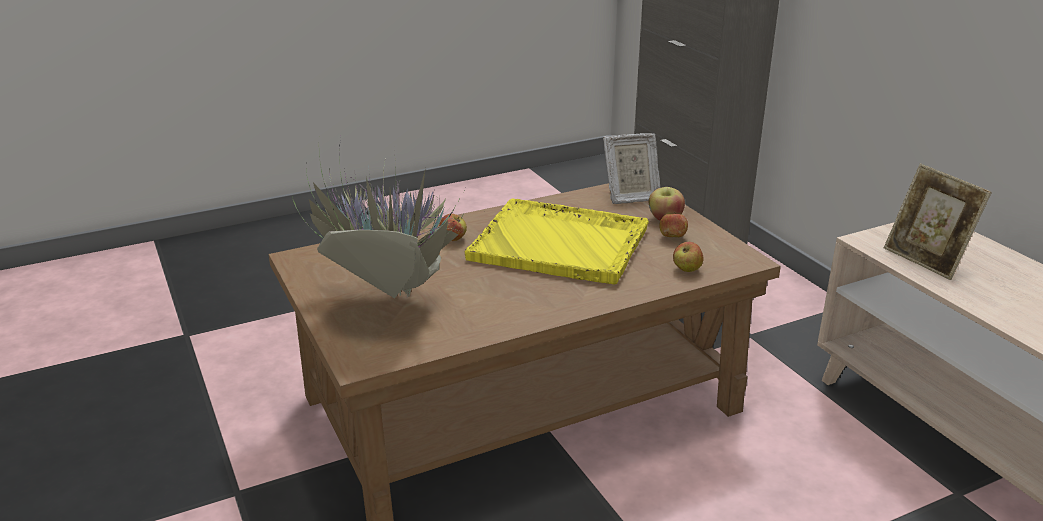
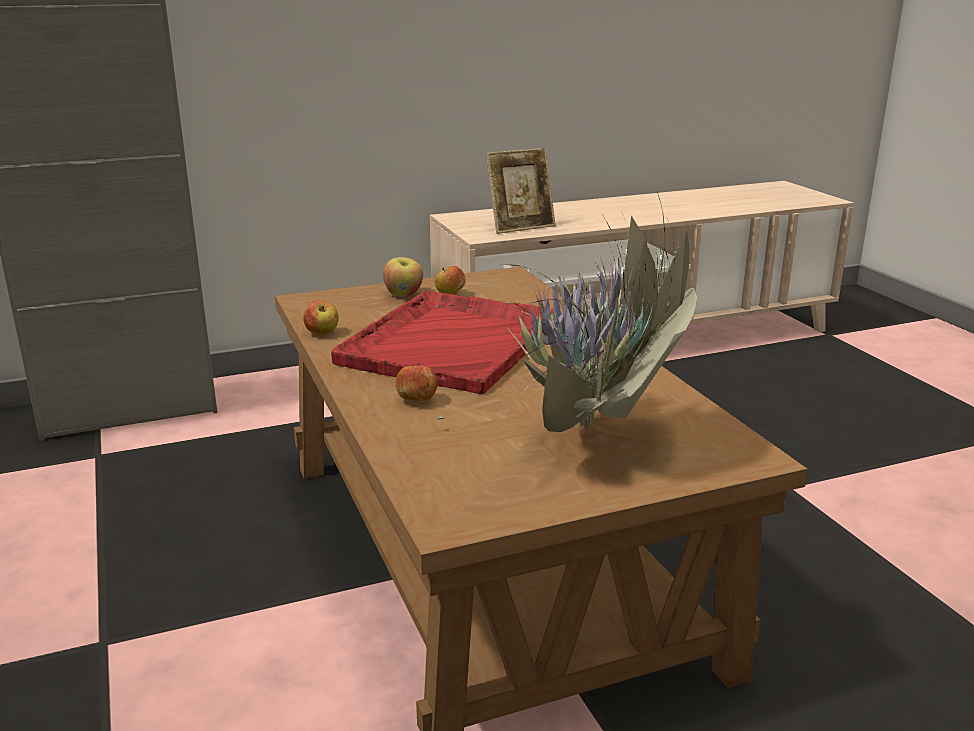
camera: 85 degrees left, 5 degrees down
yellow tray [464,199,649,285] -> red tray [331,290,554,394]
picture frame [603,133,660,204] -> none
apple [673,242,703,272] -> apple moved to [303,300,339,335]

